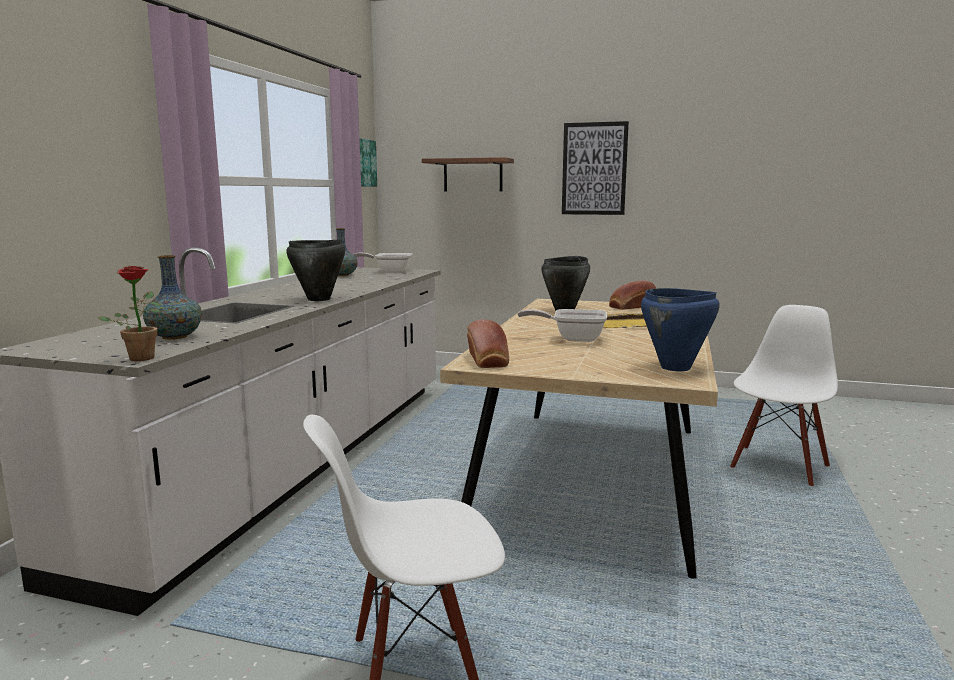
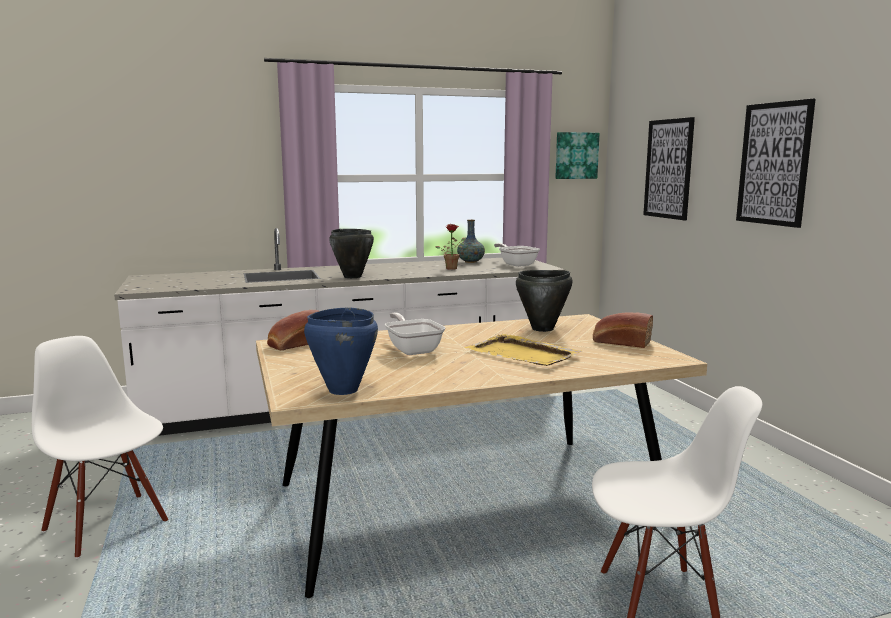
camera: 55 degrees right, 0 degrees up
potted plant [97,266,161,361] -> potted plant moved to [435,224,466,270]
vase [143,255,202,340] -> none
shelf [422,157,514,191] -> picture [643,117,695,220]

